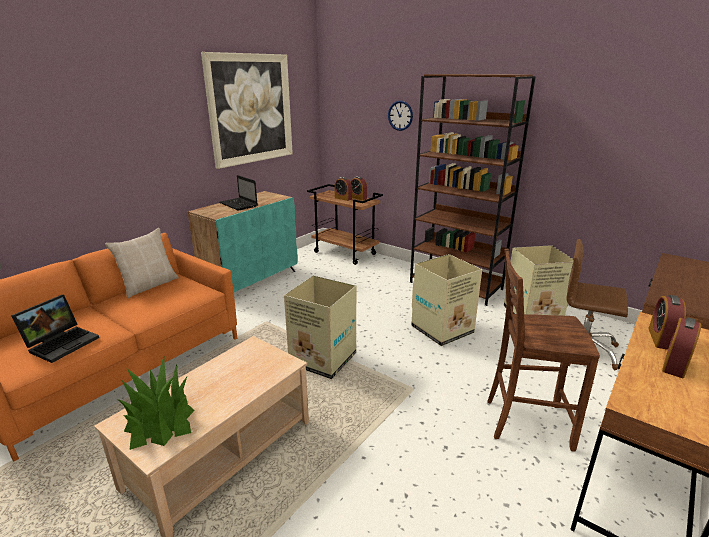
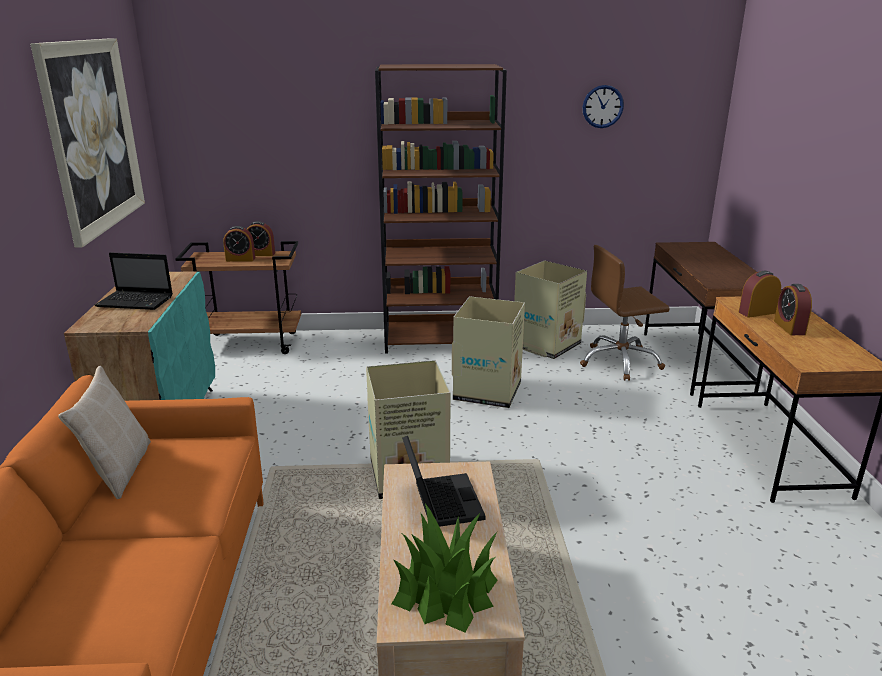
camera: 40 degrees left, 0 degrees up
laptop [11,294,99,363] -> laptop moved to [402,436,486,527]
wall clock [388,101,413,131] -> wall clock moved to [583,85,624,128]
brown chair [487,249,600,452] -> none
alarm clock [648,295,686,350] -> alarm clock turned 90 degrees clockwise [738,271,781,318]

